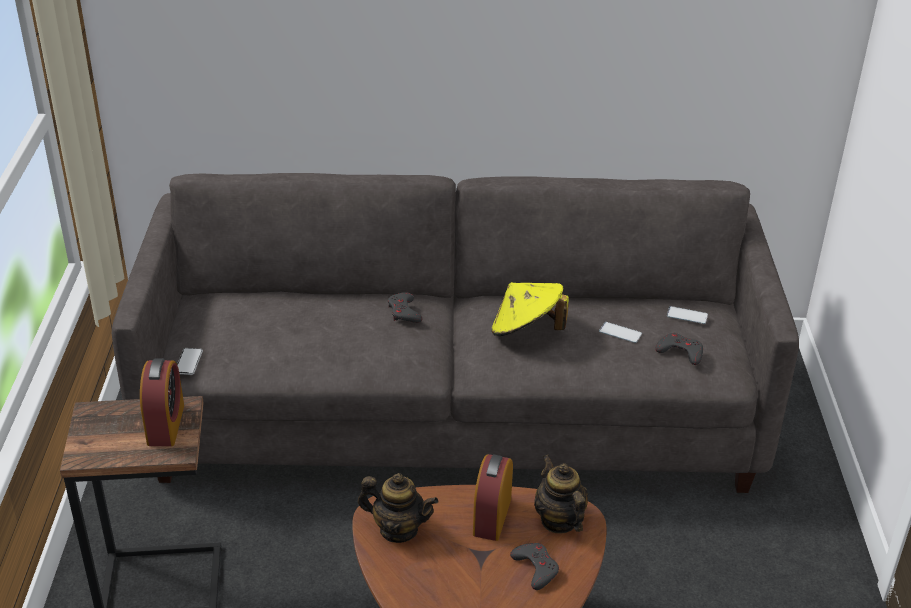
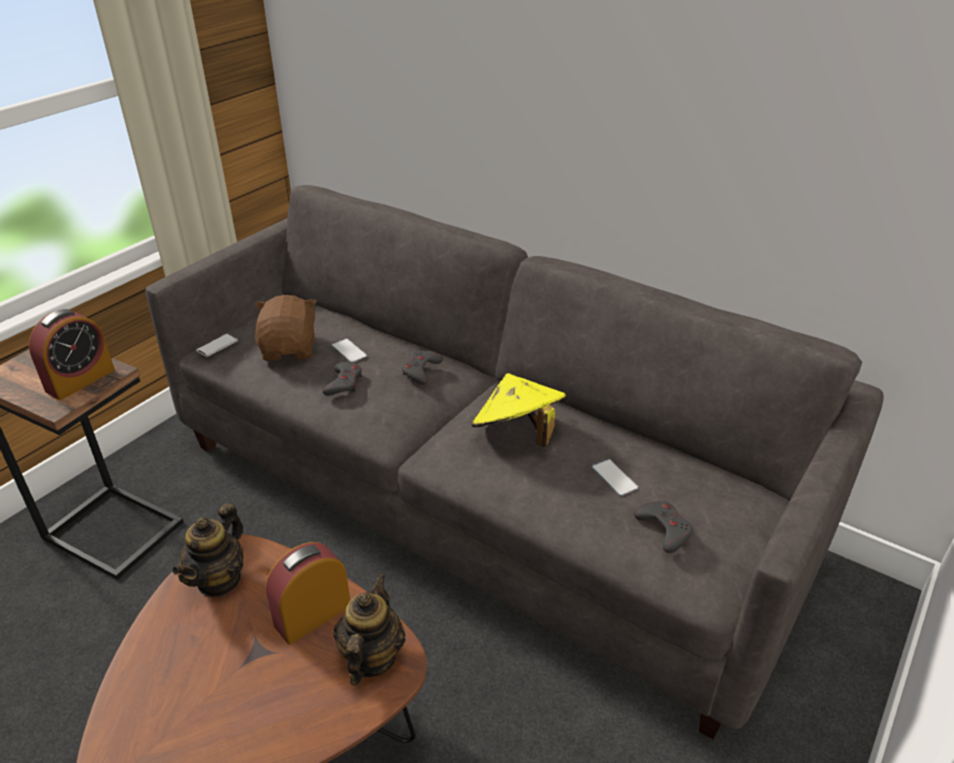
camera: 35 degrees right, 0 degrees up
teapot [358,473,438,543] -> teapot turned 60 degrees clockwise [172,503,244,597]
grey game controller [510,543,559,590] -> grey game controller moved to [322,362,362,396]
phone [667,306,708,324] -> phone moved to [331,338,367,363]
none -> brown plush toy [254,295,317,361]

